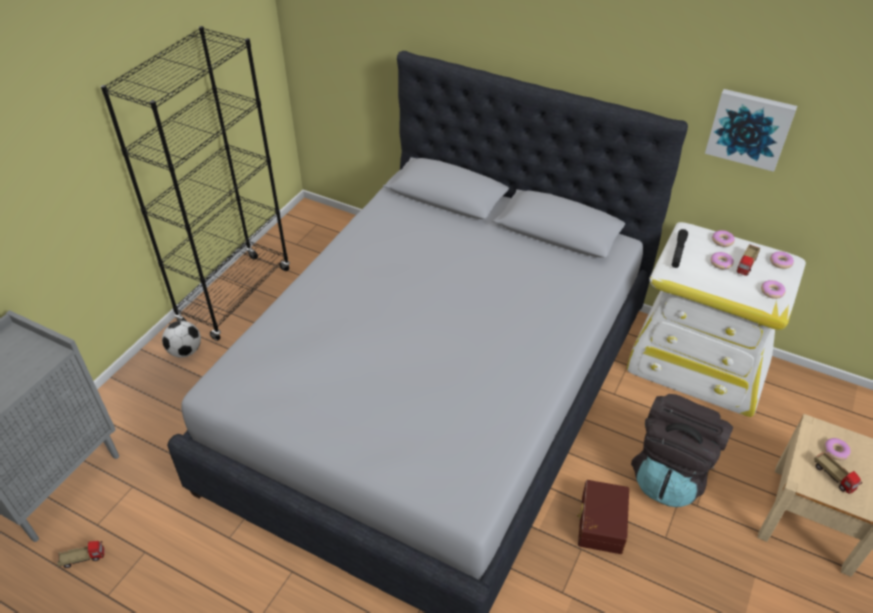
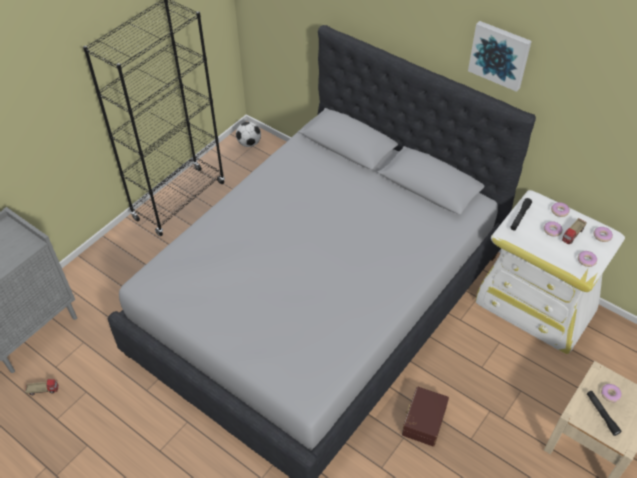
camera: 10 degrees right, 5 degrees up
football [162,321,201,358] -> football moved to [236,122,261,147]
black backpack [631,394,733,507] -> none
picture [705,89,797,172] -> picture moved to [468,21,532,92]
toy truck [814,451,862,494] -> black flashlight [587,391,622,436]

